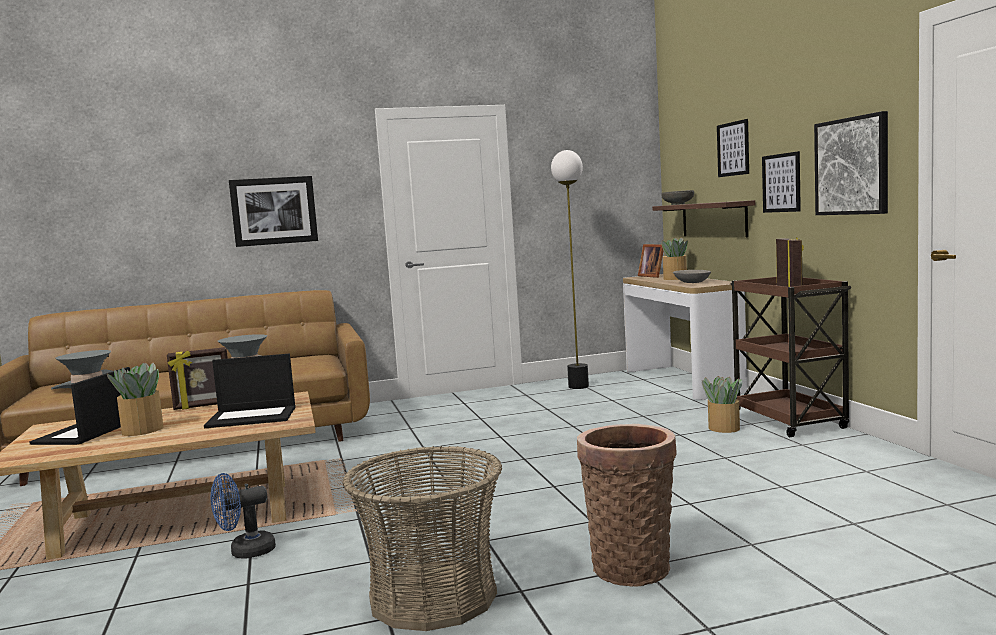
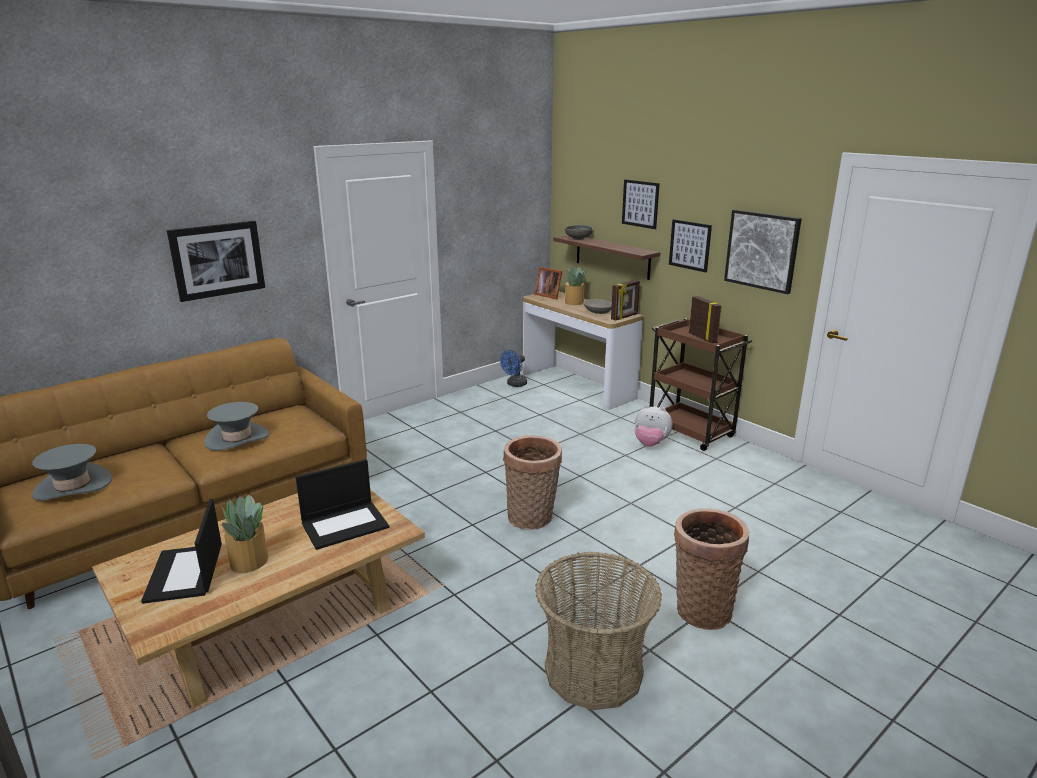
camera: 25 degrees left, 15 degrees up
picture frame [167,347,228,410] -> picture frame moved to [611,280,640,321]
blue fan [210,473,276,559] -> blue fan moved to [500,350,527,387]
floor lamp [551,150,589,389] -> none
potted plant [702,376,742,433] -> plush toy [635,405,672,447]
none -> basket [503,435,562,530]

